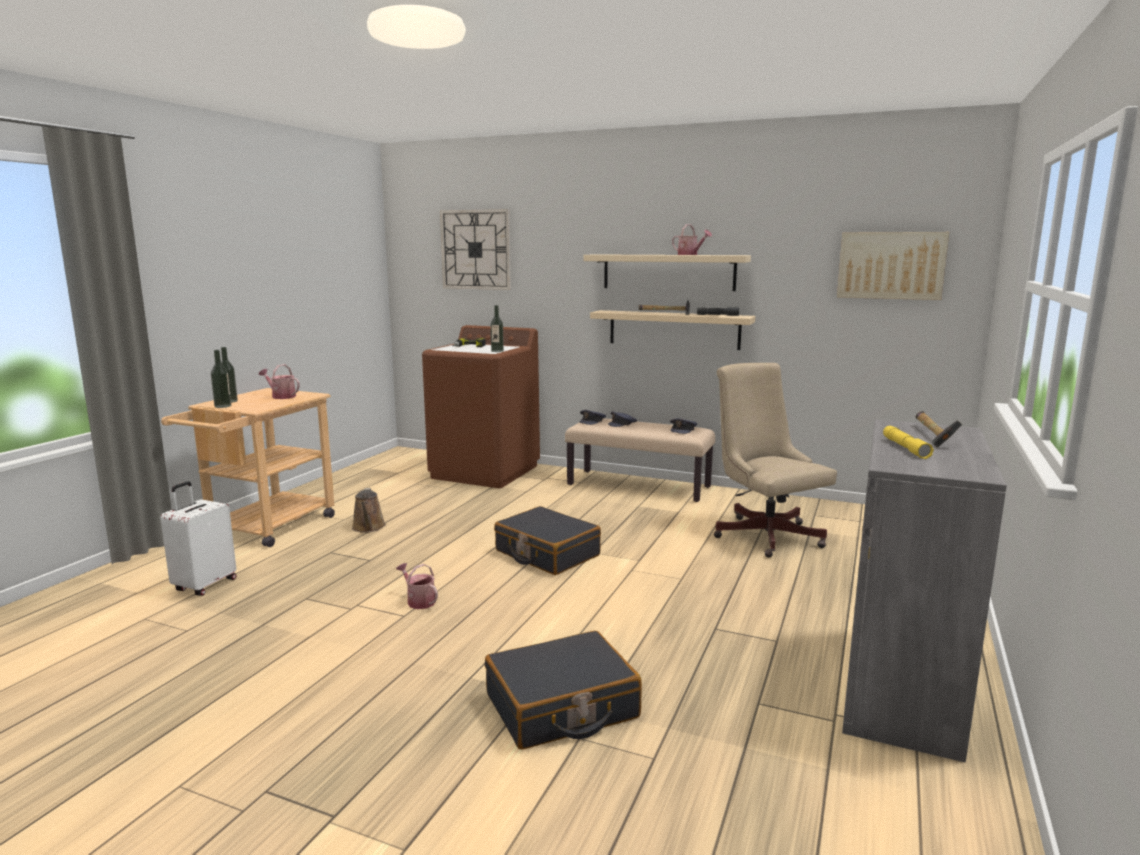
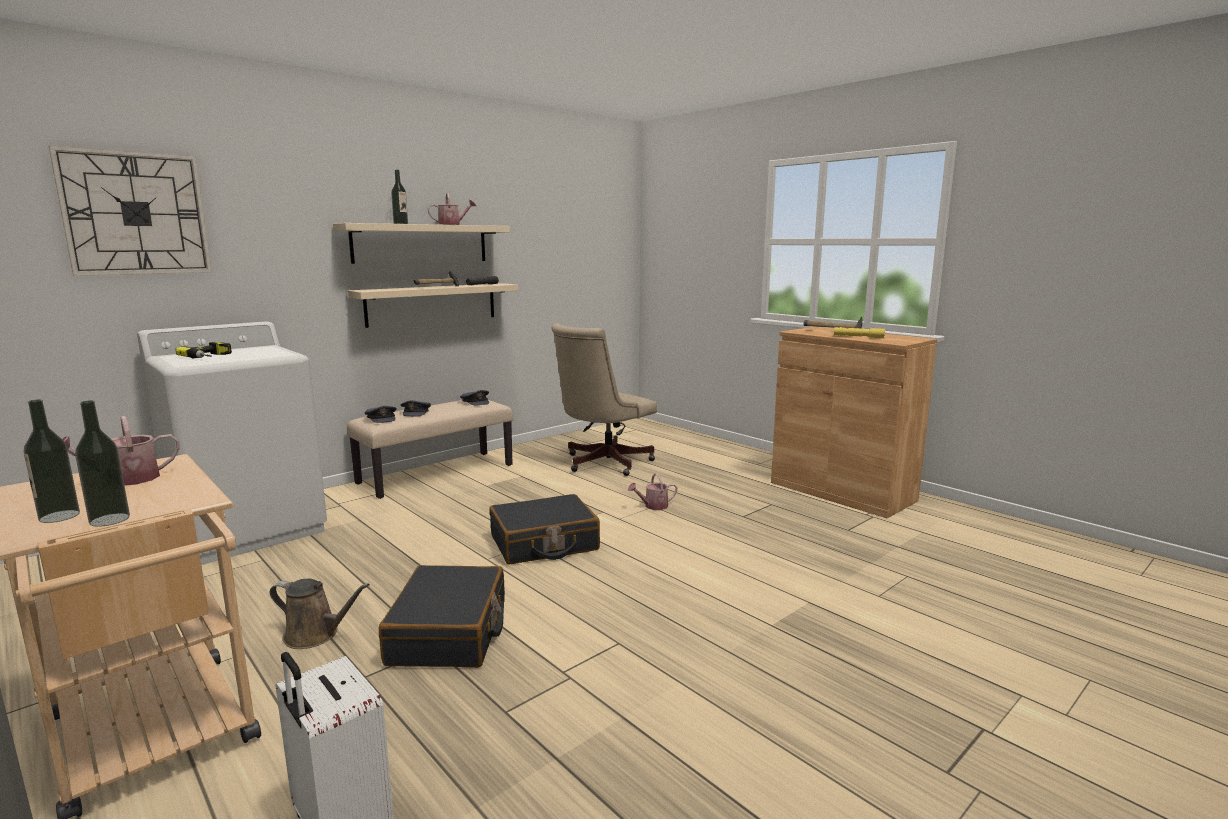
camera: 65 degrees left, 0 degrees up
watering can [396,563,438,609] -> watering can moved to [628,473,677,510]
brown washing machine [422,325,540,488] -> white washing machine [137,322,327,565]
black suitcase [485,631,642,750] -> black suitcase moved to [379,565,505,668]
bottle [491,305,504,352] -> bottle moved to [391,170,408,224]
beige office chair [714,363,837,558] -> beige office chair turned 45 degrees counterclockwise [551,323,657,476]
picture [837,232,949,300] -> none
grey cabinet [842,419,1007,762] -> brown cabinet [771,327,937,518]

